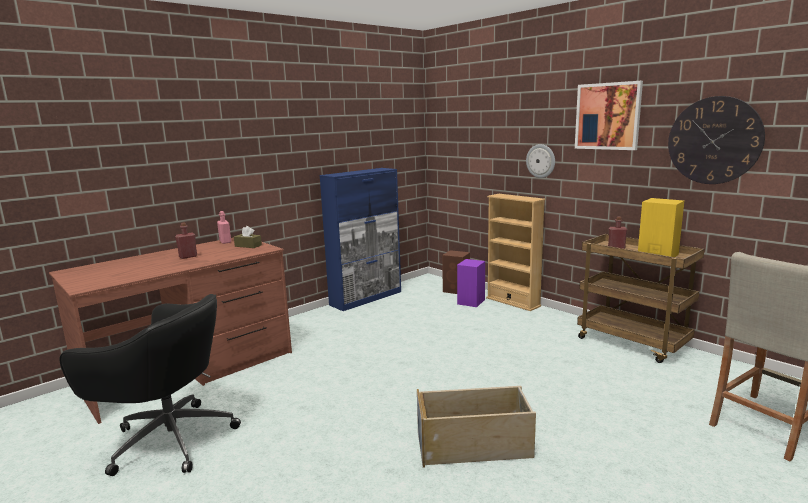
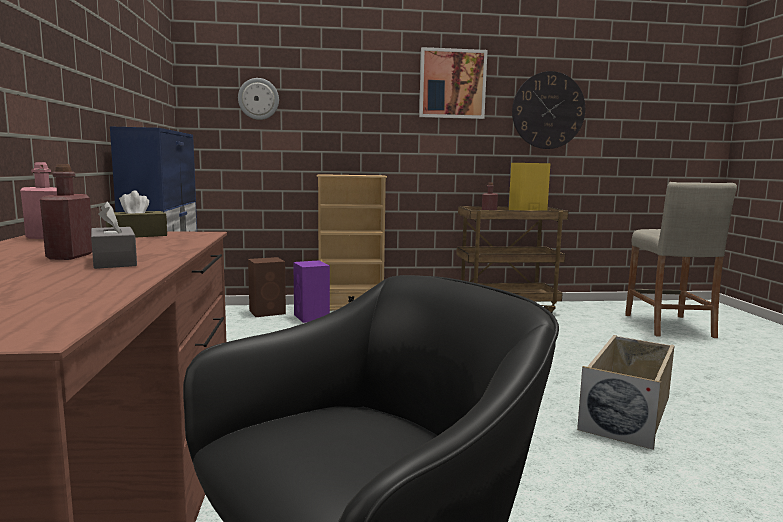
camera: 55 degrees left, 5 degrees down
wall clock [526,144,555,178] -> wall clock moved to [238,78,279,120]
none -> grey tissue box [91,202,137,269]

